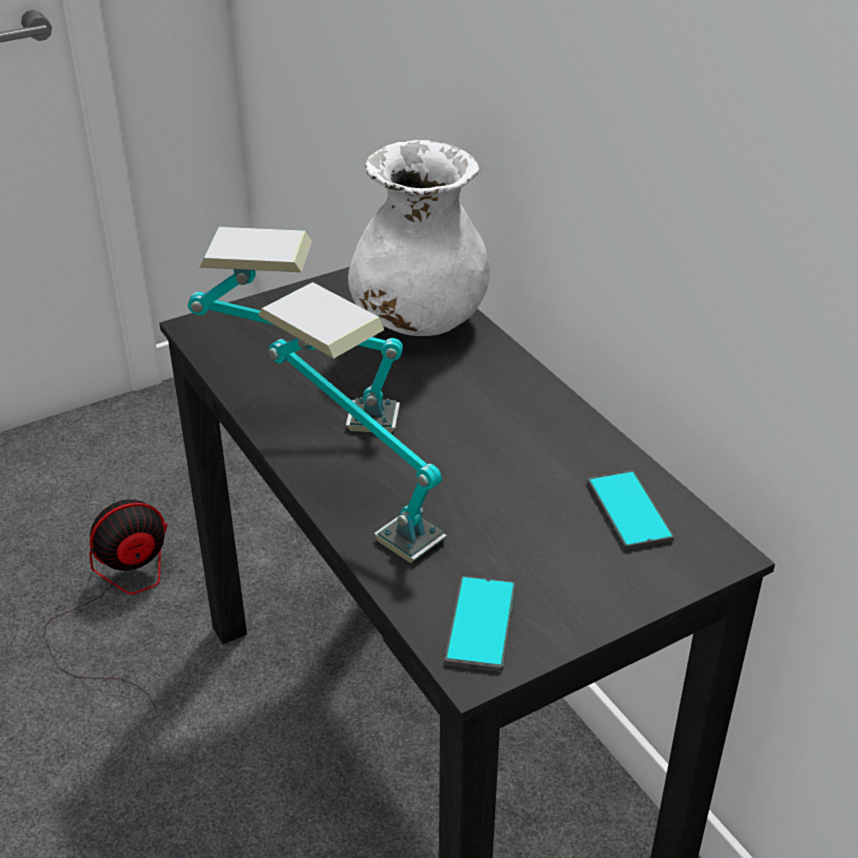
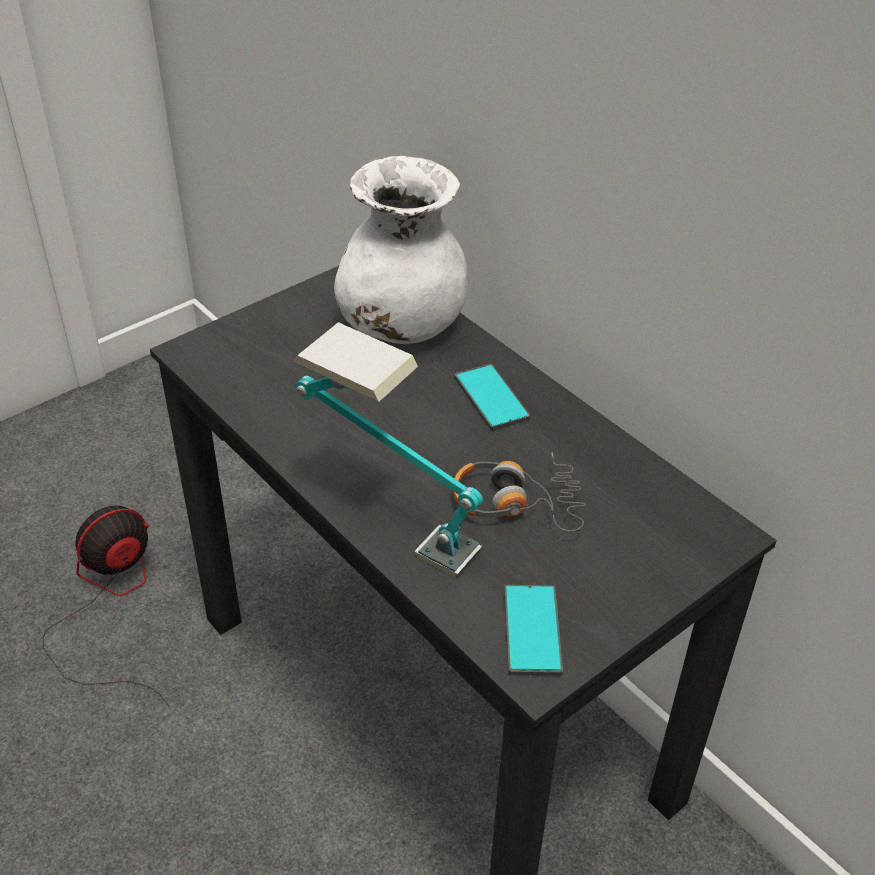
camera: 10 degrees left, 5 degrees up
table lamp [188,227,403,433] -> none
phone [587,470,674,550] -> phone moved to [454,364,530,430]
none -> headphones [453,453,586,532]

